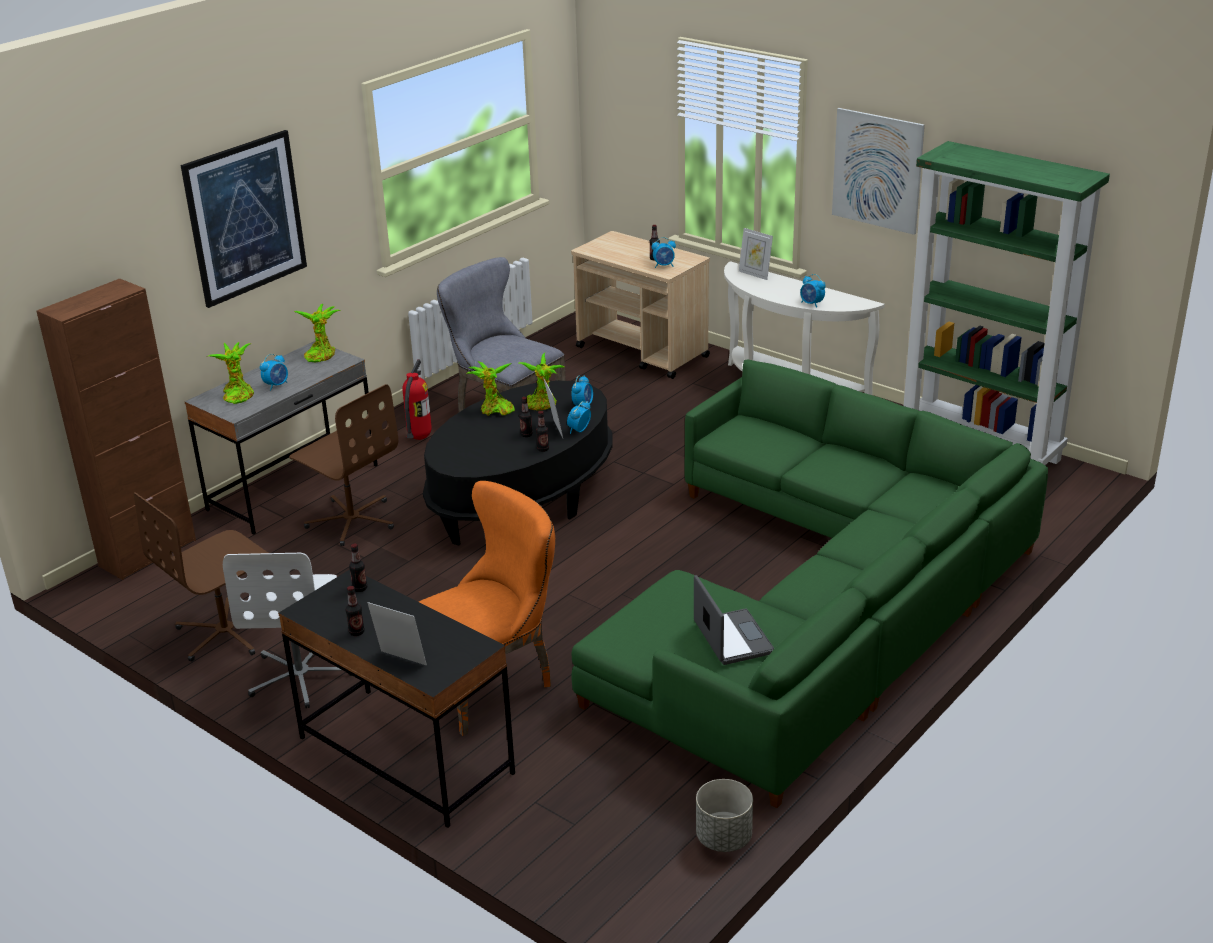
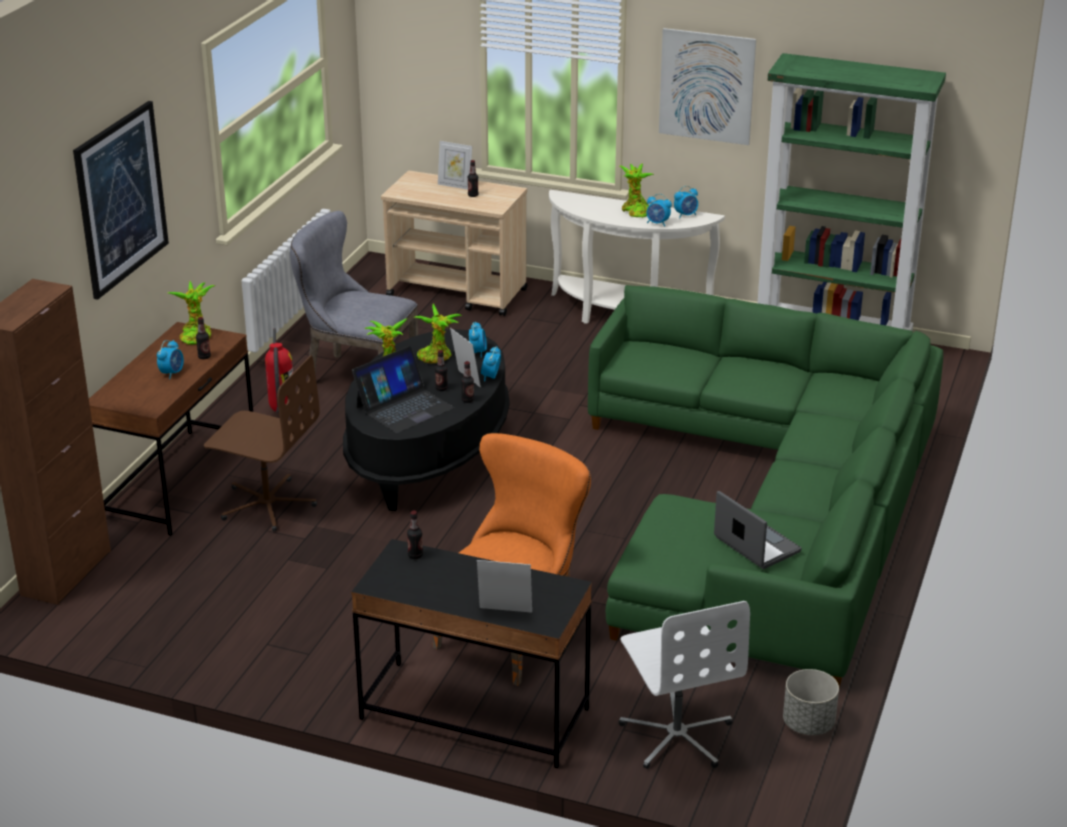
camera: 20 degrees left, 0 degrees up
brown office chair [134,492,268,662] -> none
grey desk [185,341,378,535] -> brown desk [89,322,253,536]
potted plant [209,342,254,404] -> potted plant moved to [619,163,654,218]
white office chair [223,553,352,709] -> white office chair moved to [619,601,750,769]
bottle [346,586,365,636] -> bottle moved to [196,317,211,359]
alarm clock [652,237,676,268] -> alarm clock moved to [674,186,698,218]
picture frame [739,228,773,280] -> picture frame moved to [438,141,472,190]
none -> laptop [352,346,454,433]

